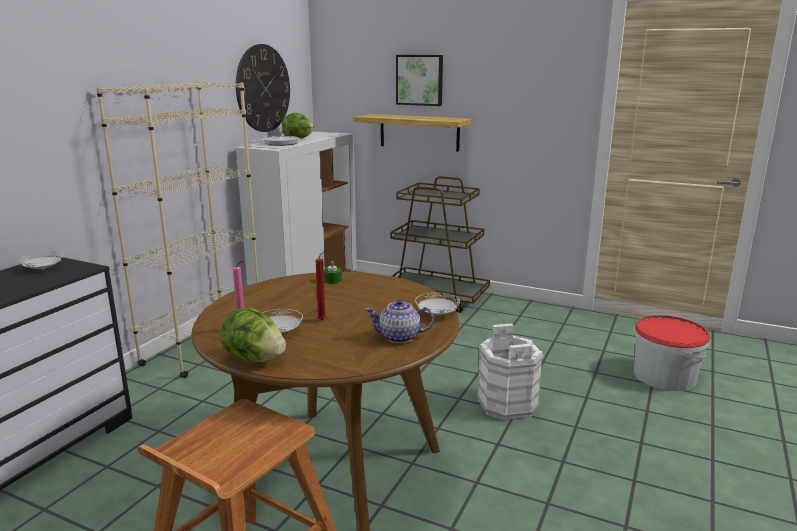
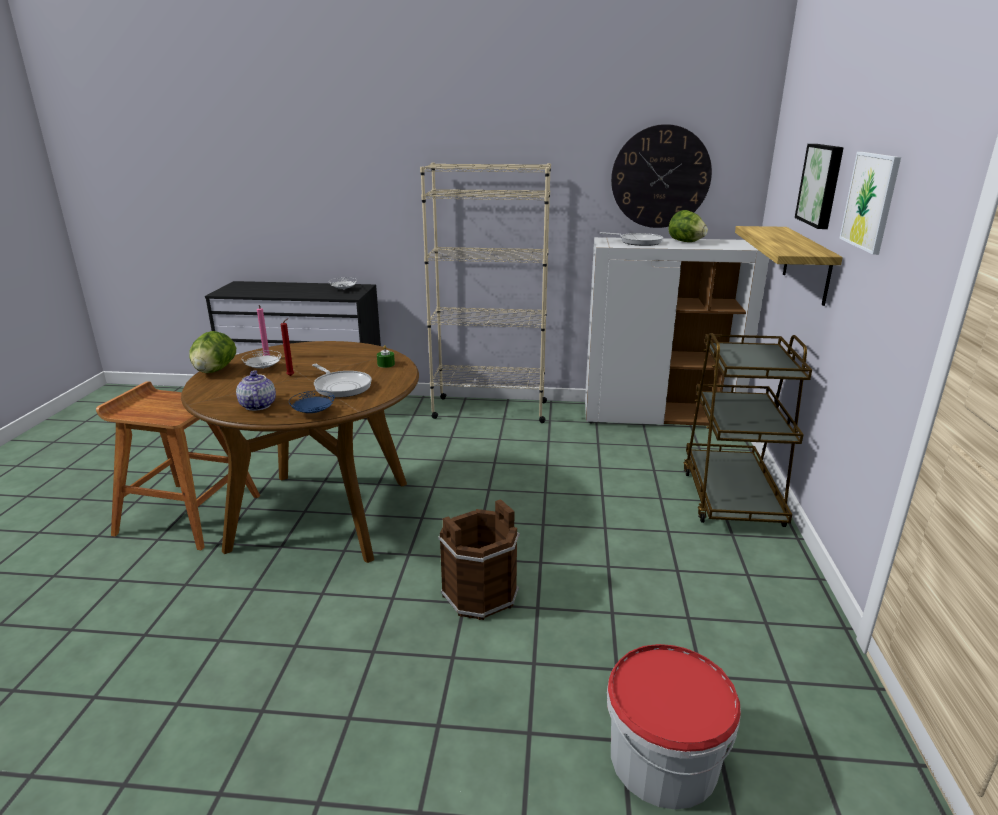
camera: 70 degrees right, 5 degrees up
white plate [415,292,460,315] -> blue plate [289,391,335,413]
white bucket [476,323,544,420] -> brown bucket [438,499,520,620]
none -> frying pan [312,364,372,398]
none -> picture [839,152,901,255]

